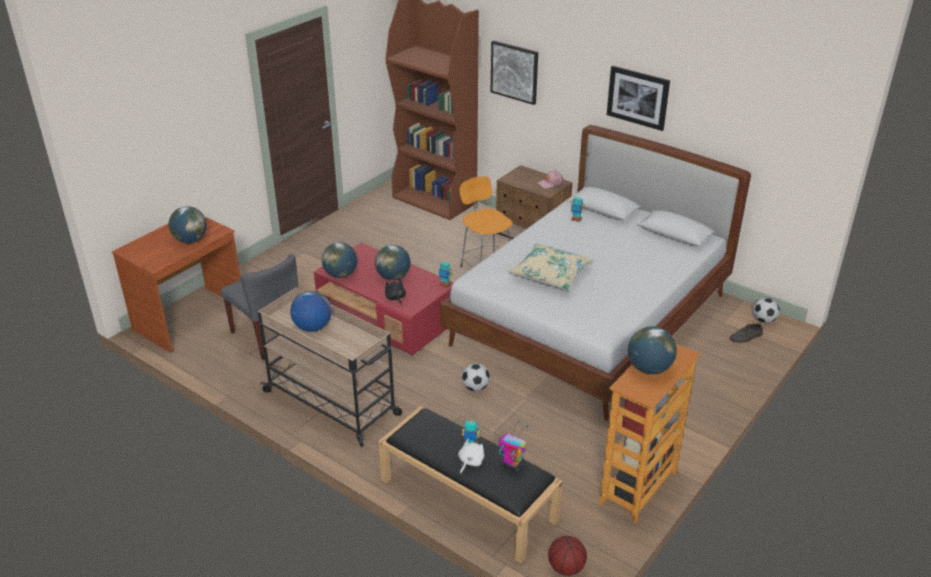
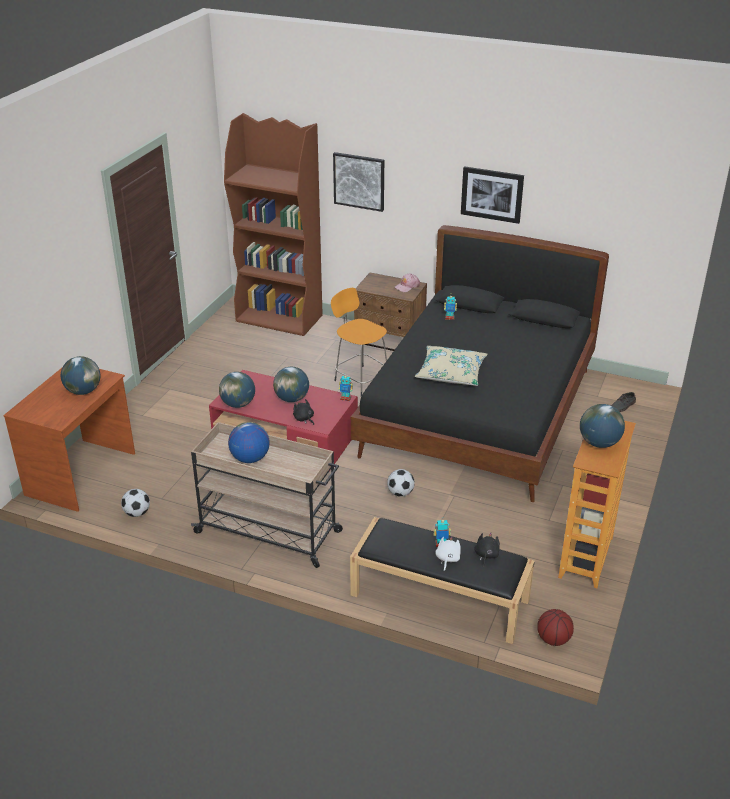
camera: 15 degrees left, 0 degrees up
grey chair [221,254,299,360] -> none
white bed [440,125,751,421] -> black bed [351,225,609,502]
toy robot [499,420,528,472] -> black plush toy [474,533,500,568]
football [753,298,780,323] -> football moved to [121,489,150,517]

